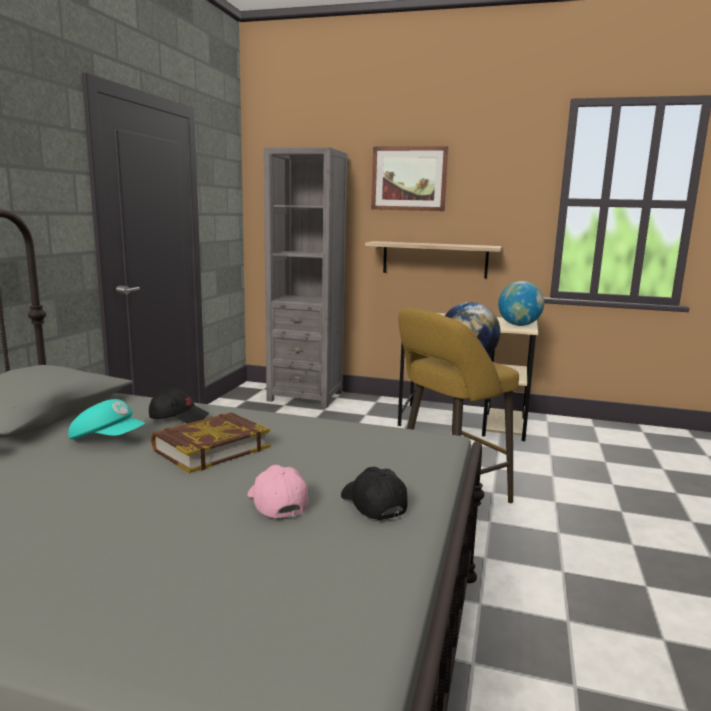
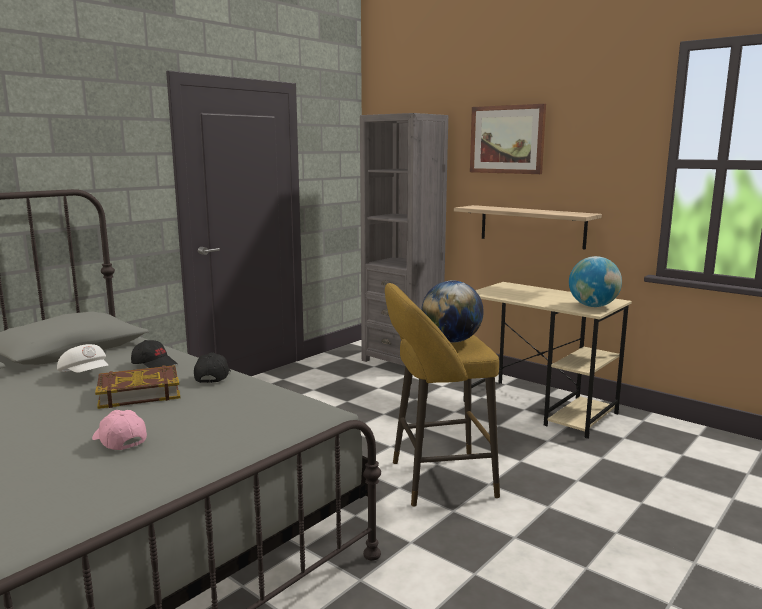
camera: 25 degrees right, 0 degrees up
turquoise cap [68,399,145,439] -> white cap [57,344,108,373]
pink cap [248,465,308,518] -> pink cap turned 45 degrees counterclockwise [92,410,147,450]
black cap [341,467,407,520] -> black cap moved to [194,353,231,383]

